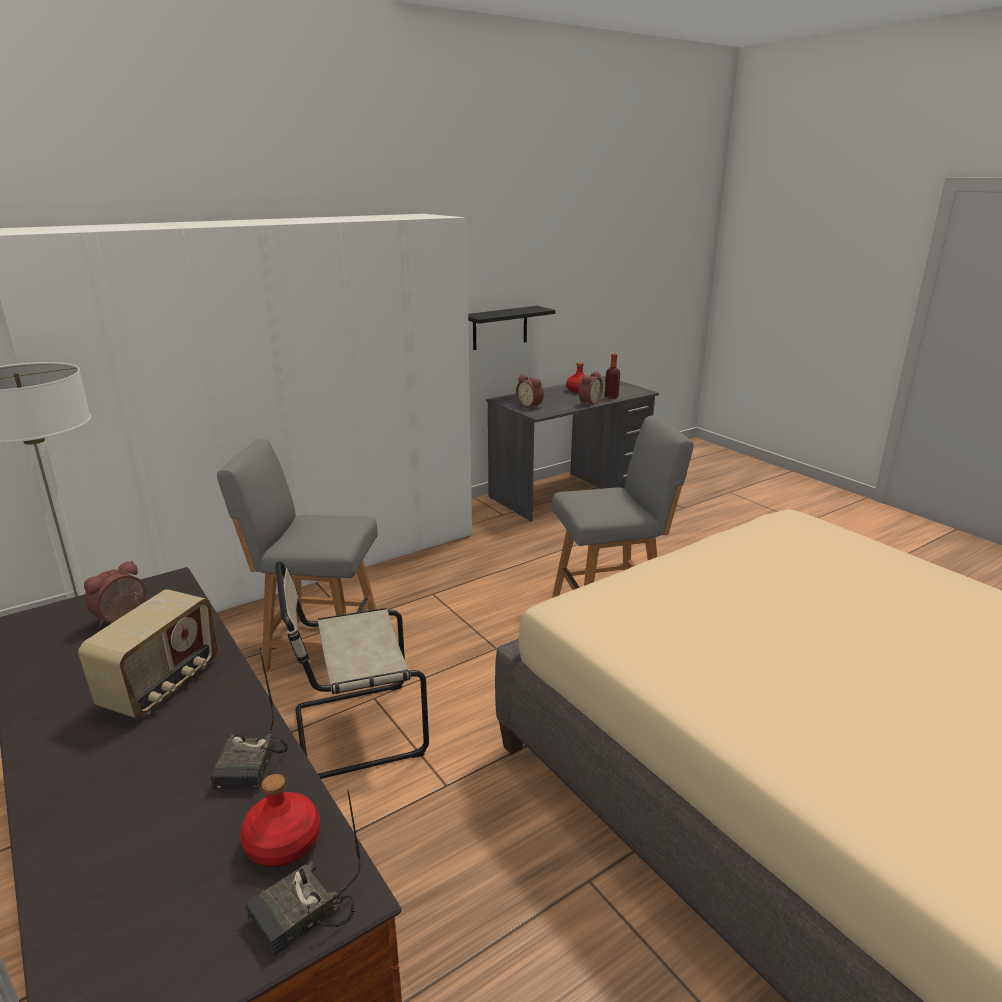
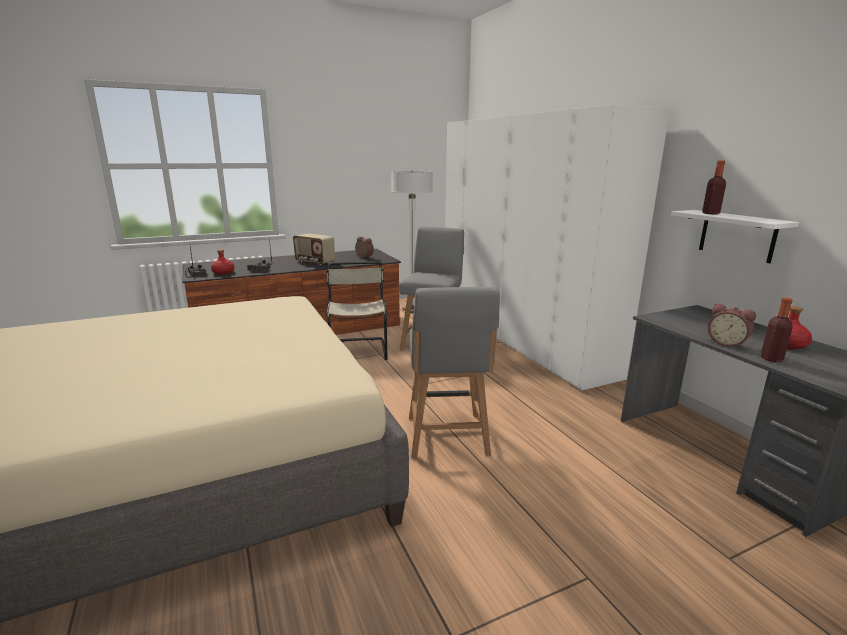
camera: 100 degrees right, 5 degrees down
black shelf [468,306,556,350] -> white shelf [671,210,799,263]
alarm clock [516,375,544,409] -> none
none -> bottle [702,160,726,215]

